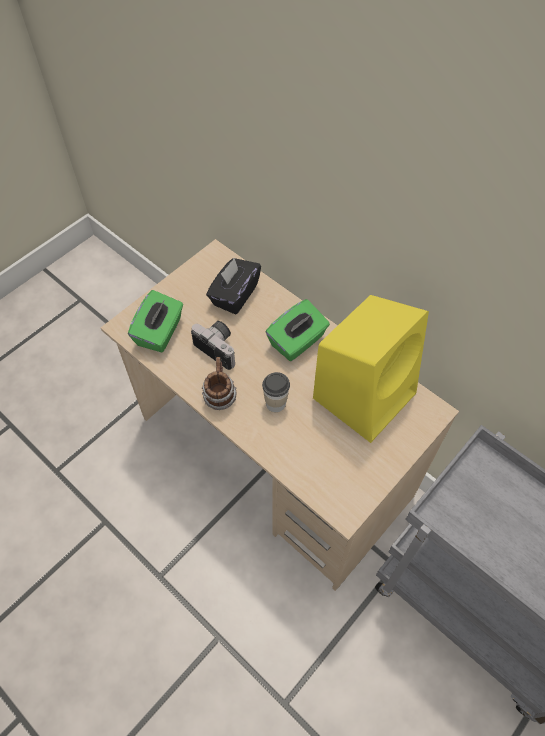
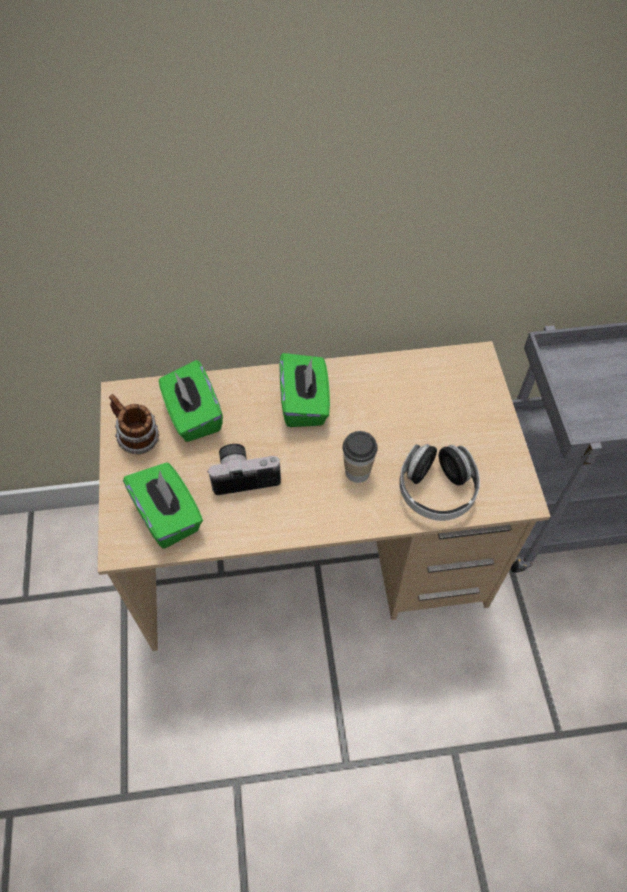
camera: 50 degrees left, 0 degrees up
mug [202,357,236,410] -> mug moved to [109,394,159,455]
black tissue box [206,258,261,315] -> green tissue box [159,360,223,442]
yellow speaker [313,295,429,443] -> none
none -> headphones [399,444,480,521]

